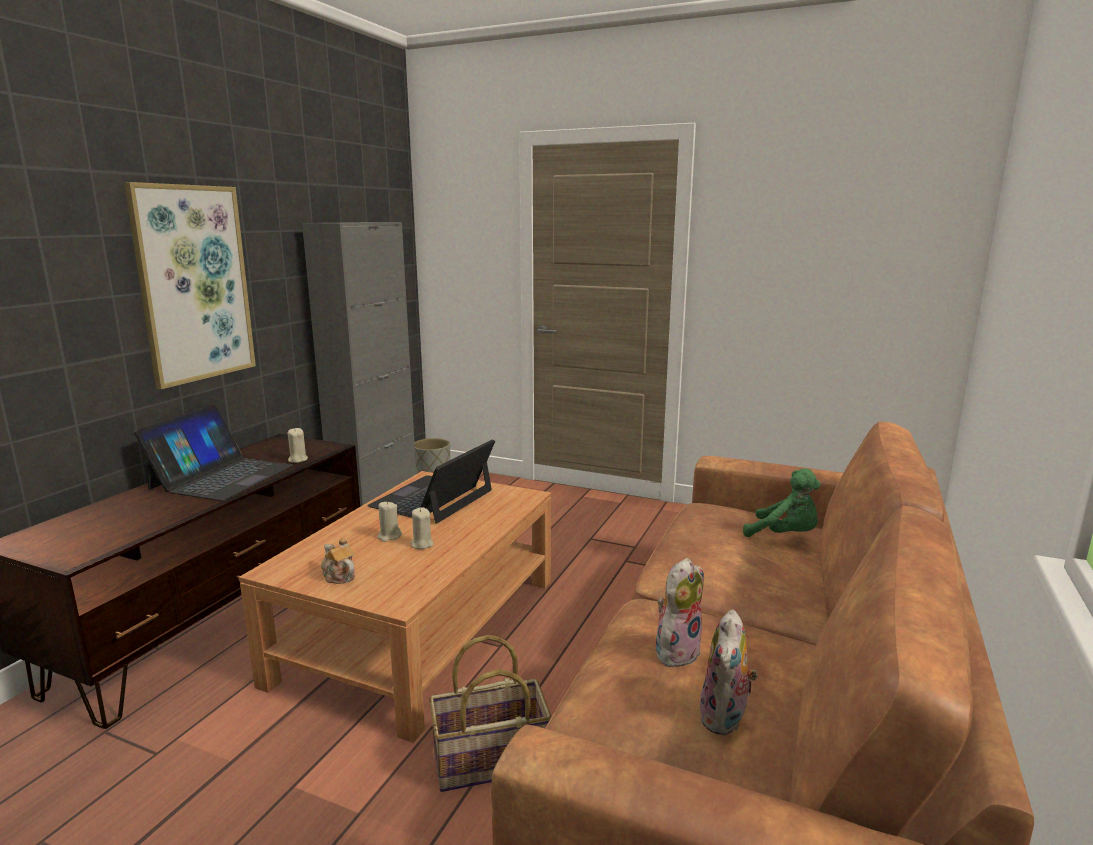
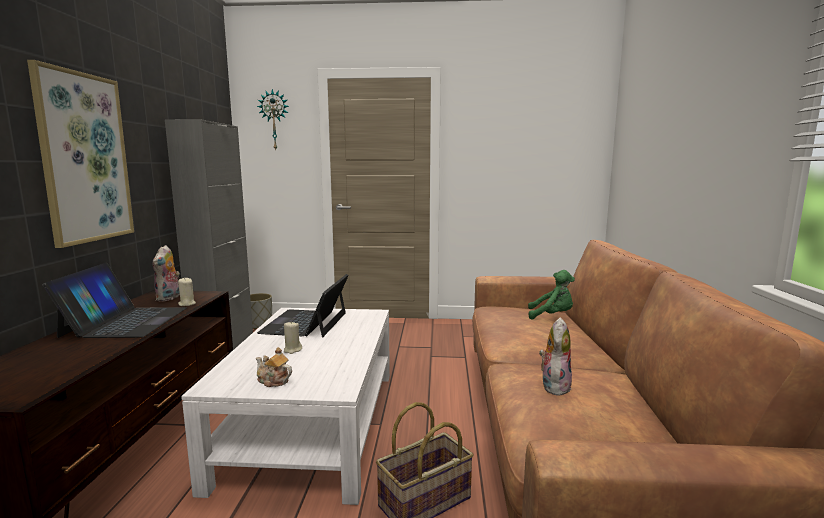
camera: 20 degrees left, 5 degrees down
brown coffee table [239,471,551,743] -> white coffee table [181,308,390,505]
beige candle [410,507,433,549] -> none
plush toy [700,609,758,735] -> plush toy moved to [153,245,180,301]
none -> wall clock [257,89,289,151]

